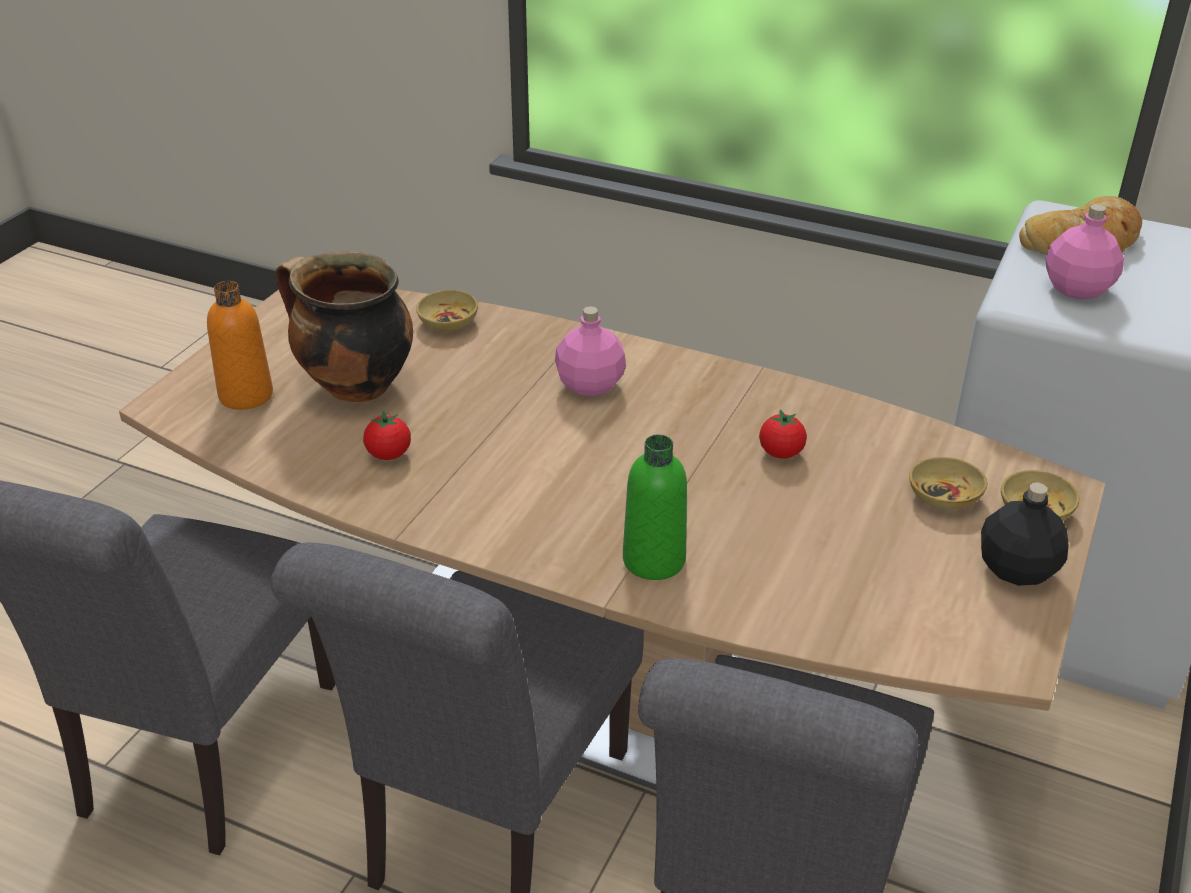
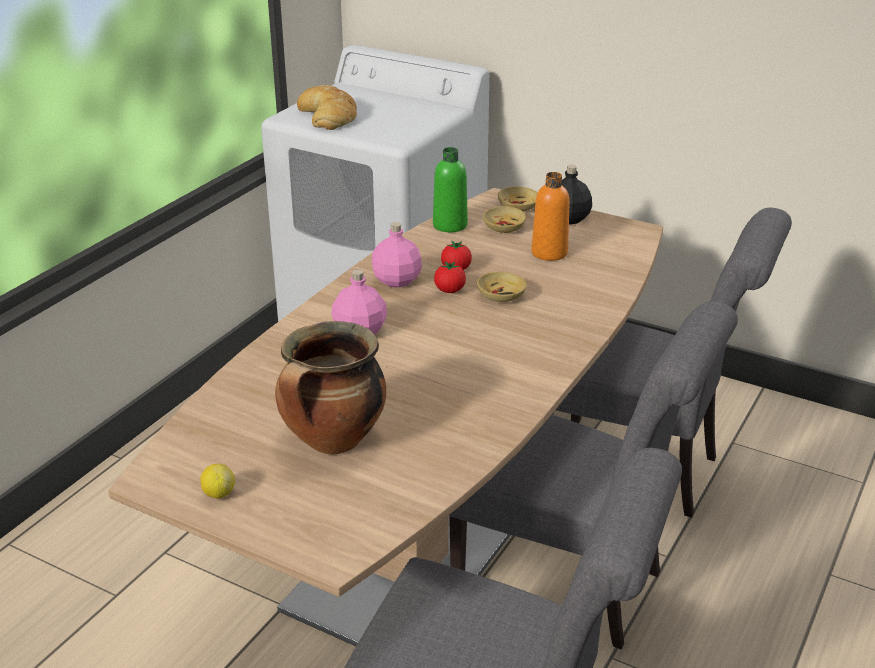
camera: 85 degrees left, 5 degrees down
orange bottle [207,281,273,410] -> orange bottle moved to [531,172,569,261]
tomato [363,411,411,460] -> tomato moved to [434,261,466,293]
beige bowl [416,290,478,331] -> beige bowl moved to [477,272,527,302]
green bottle [623,435,687,580] -> green bottle moved to [433,147,468,232]
pink bottle [1045,204,1124,299] -> pink bottle moved to [372,222,422,288]
none -> lemon [200,464,235,499]

